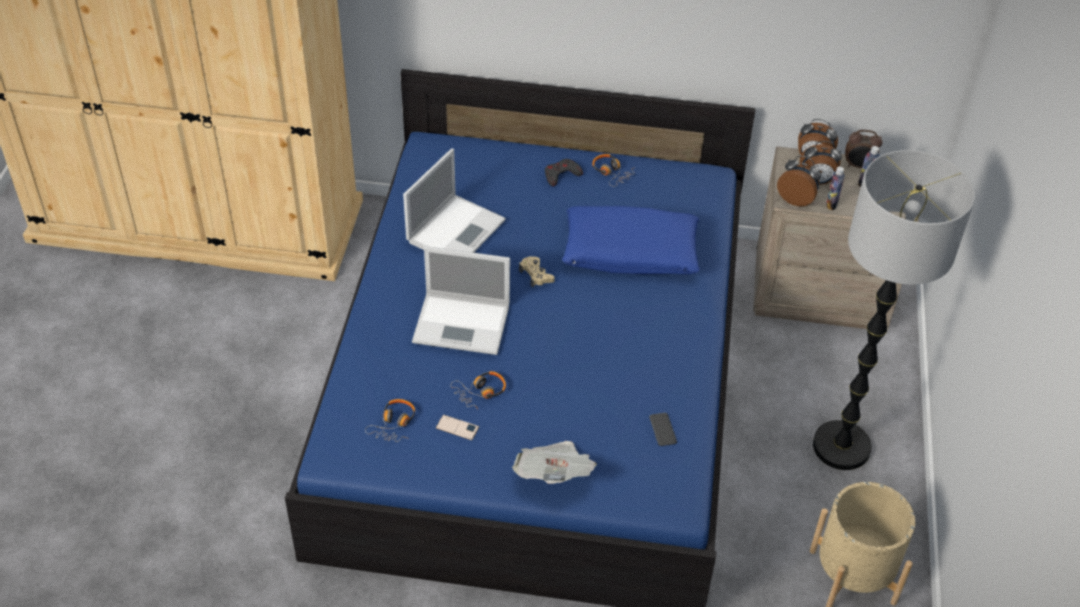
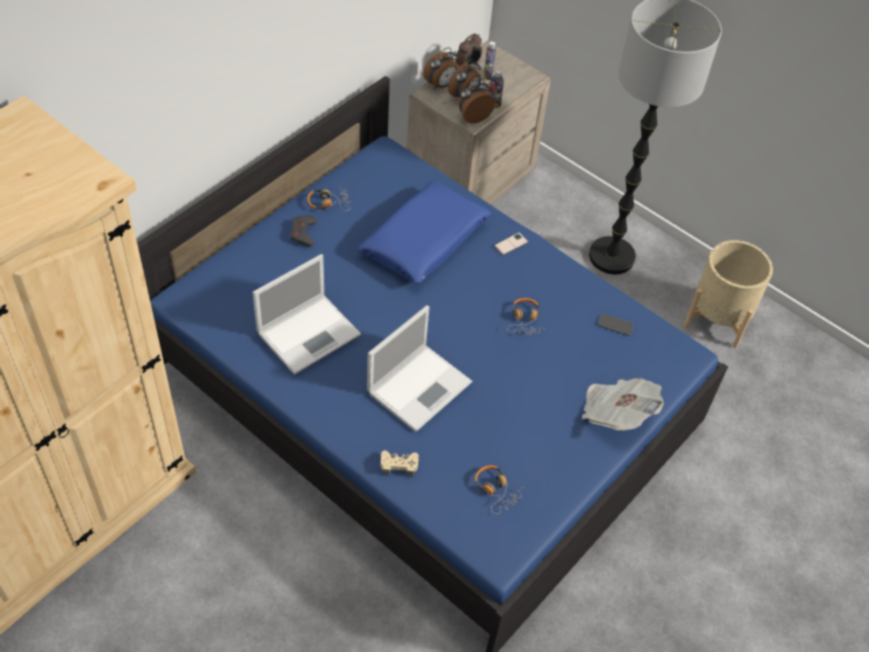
camera: 60 degrees left, 5 degrees up
laptop [403,148,506,253] -> laptop turned 75 degrees clockwise [253,254,361,375]
phone [436,415,479,440] -> phone moved to [494,232,528,255]
headphones [451,371,506,409] -> headphones moved to [507,298,546,335]
beige game controller [519,256,555,288] -> beige game controller moved to [380,451,419,477]

